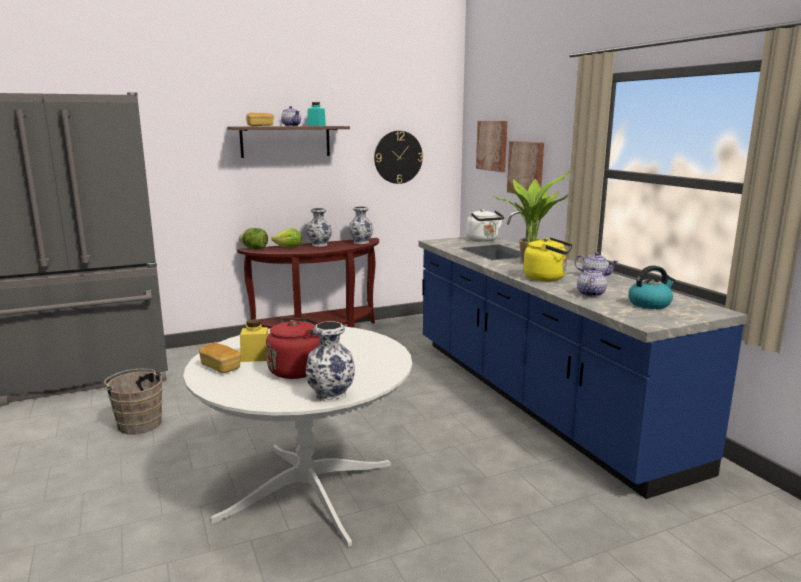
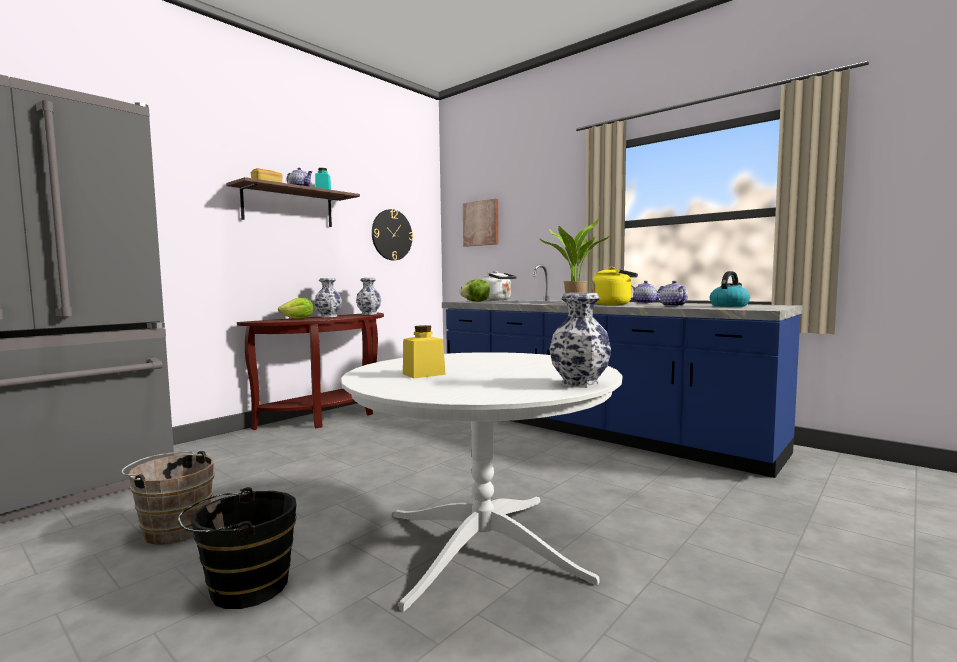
camera: 25 degrees left, 10 degrees down
bread [199,343,241,373] -> none
lettuce [239,228,268,249] -> lettuce moved to [460,280,490,302]
red kettle [266,318,320,379] -> none
picture [507,141,544,194] -> none
none -> black bucket [178,487,296,609]

